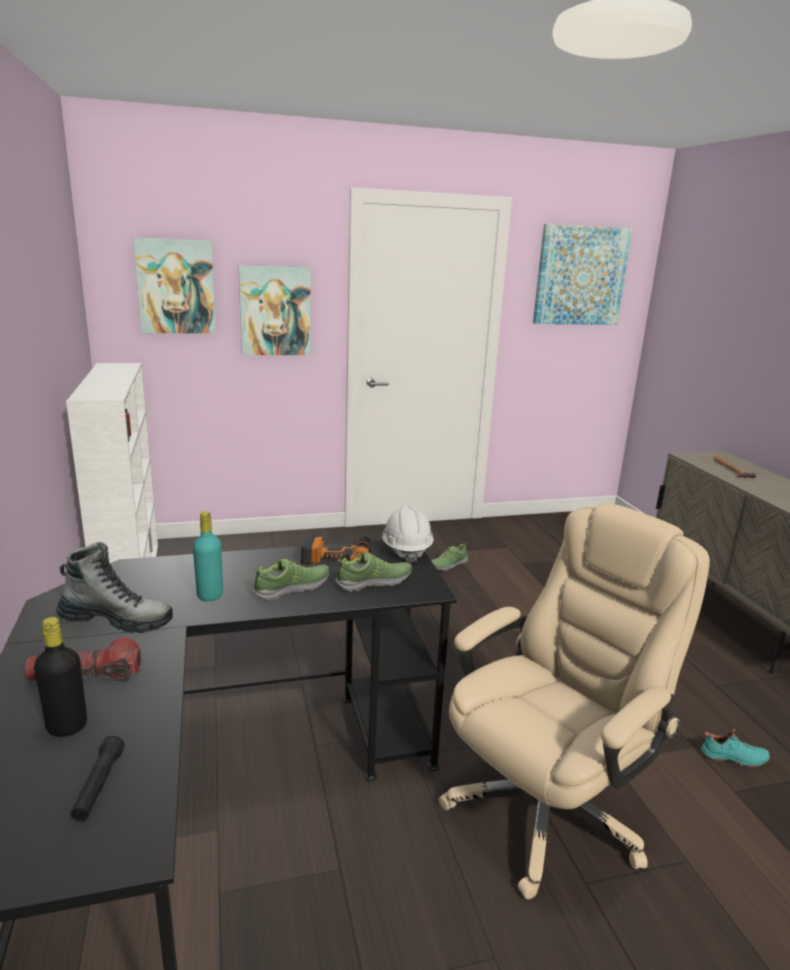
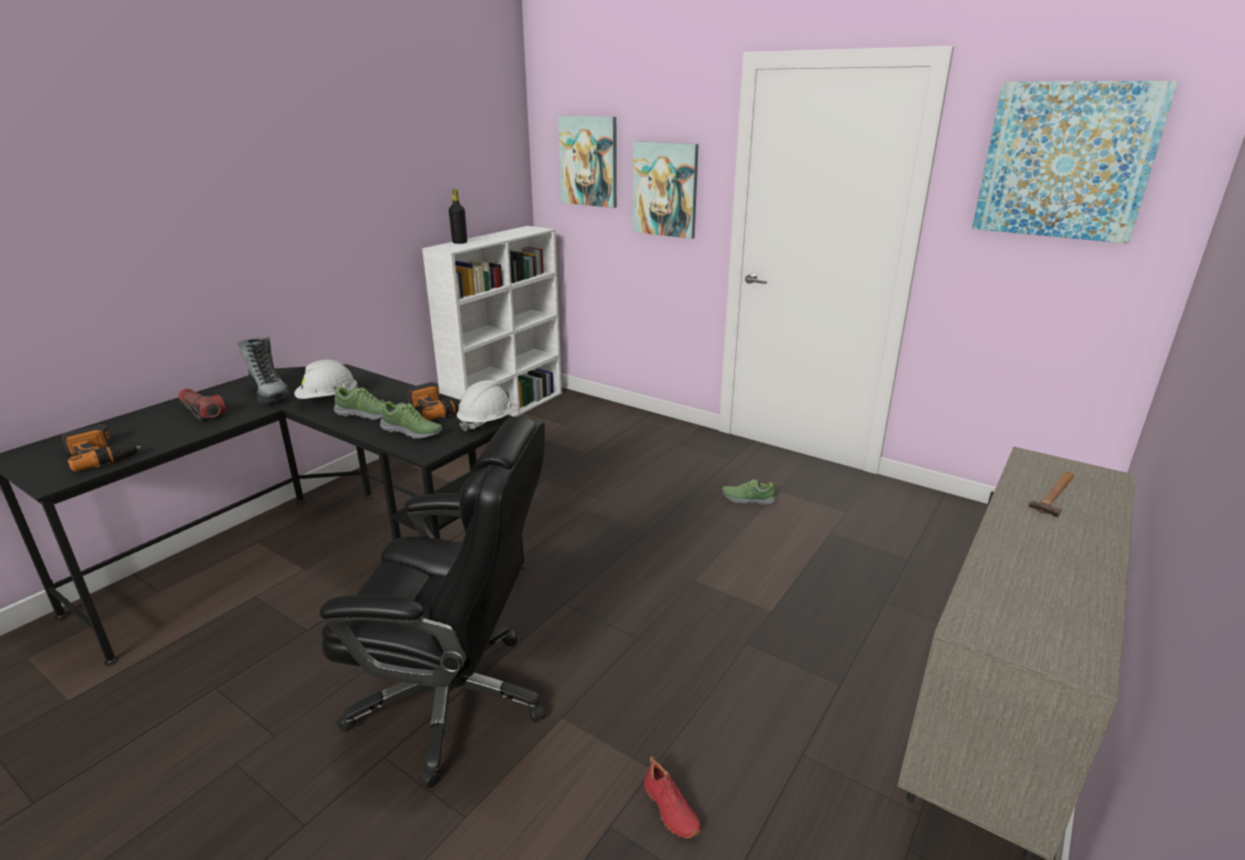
camera: 50 degrees right, 5 degrees up
black bottle [34,617,87,737] -> black bottle moved to [449,189,467,244]
black flashlight [71,736,125,821] -> power drill [62,424,141,472]
turquoise bottle [193,511,223,601] -> white hard hat [294,360,359,399]
beige office chair [439,503,710,899] -> black office chair [320,416,545,788]
turquoise shoe [701,729,770,767] -> red shoe [644,756,701,838]

